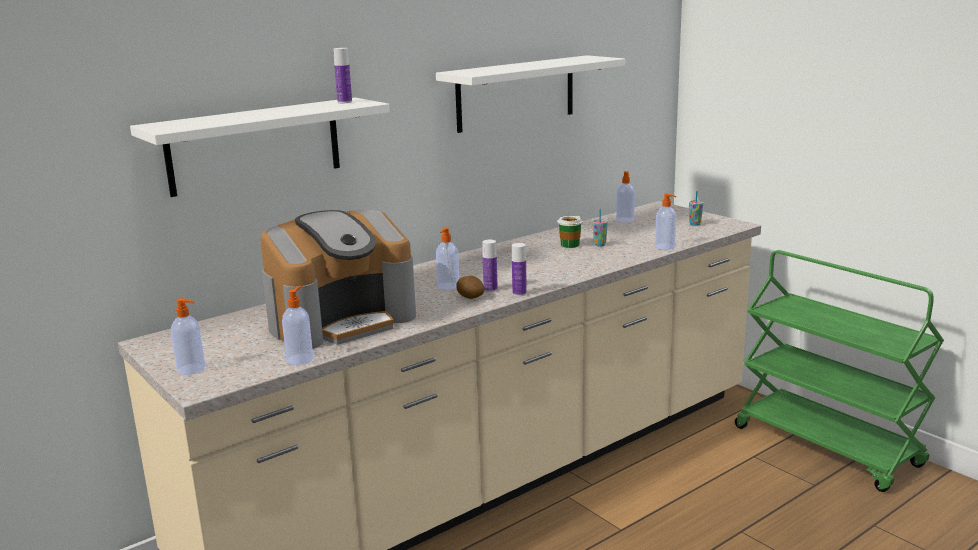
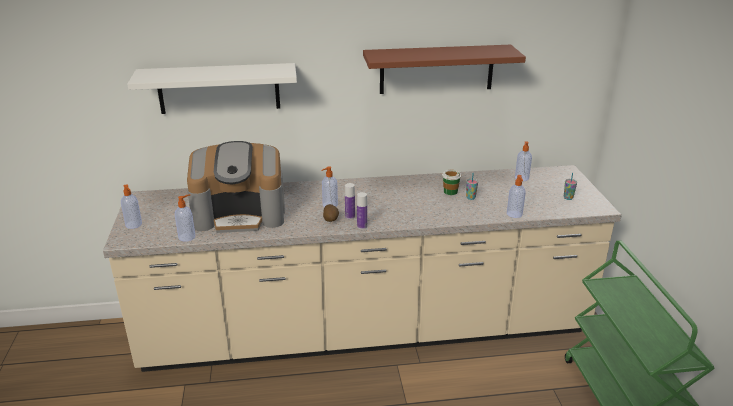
camera: 30 degrees right, 10 degrees up
bottle [333,48,352,103] -> none
white shelf [436,55,625,133] -> brown shelf [363,45,526,94]

